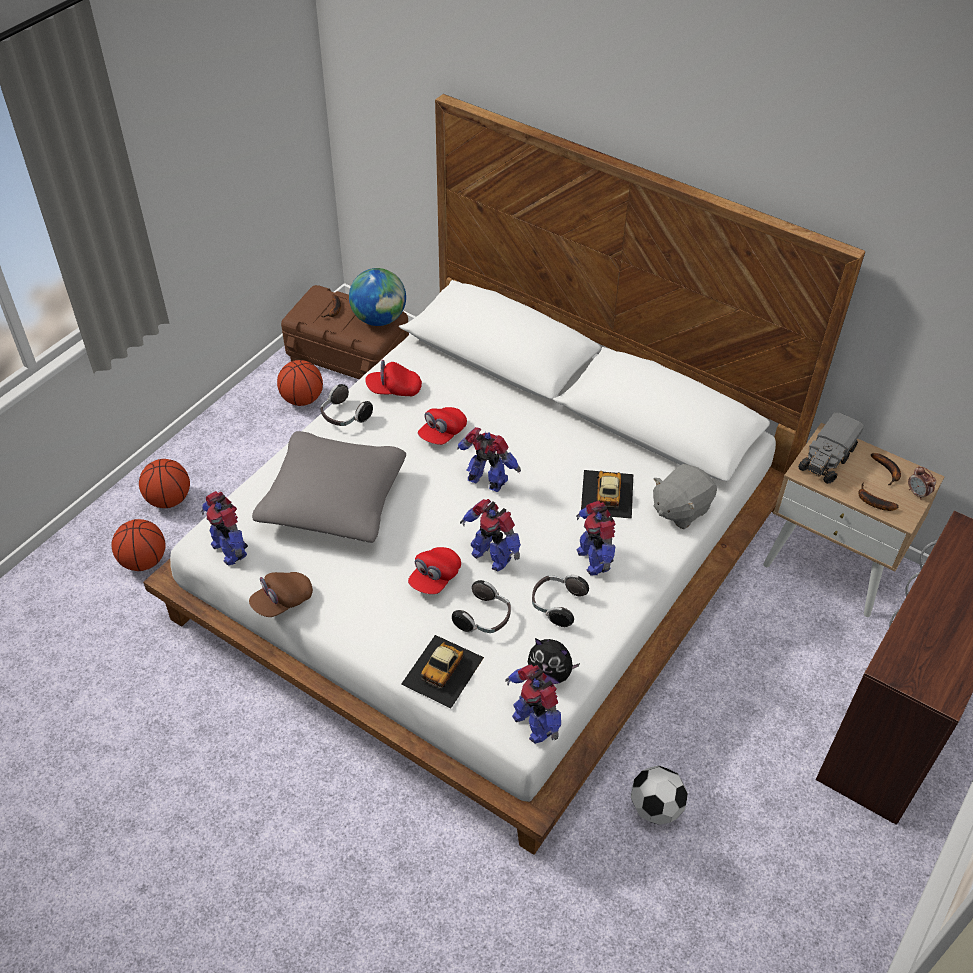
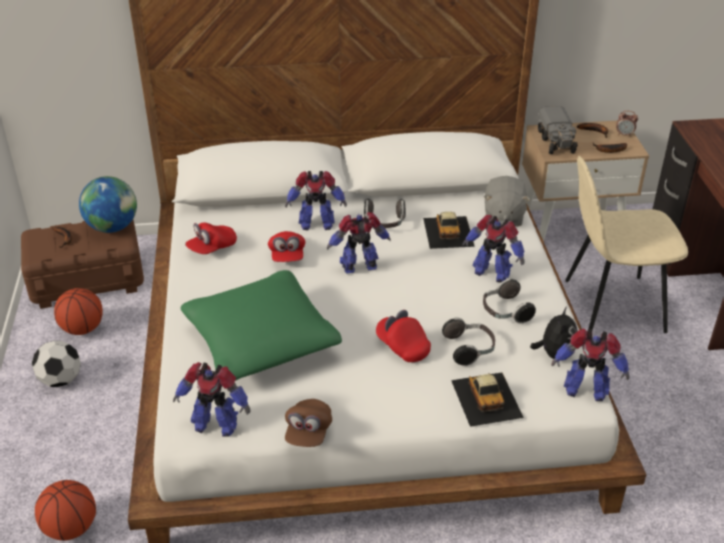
camera: 40 degrees left, 10 degrees down
basketball [139,459,190,508] -> none
grey pillow [252,431,406,543] -> green pillow [181,270,342,381]
headphones [320,384,373,426] -> headphones moved to [364,199,405,228]
red cap [408,547,461,594] -> red cap turned 150 degrees clockwise [376,310,431,362]
toy robot [460,499,521,571] -> toy robot moved to [285,171,347,230]
plush toy [528,638,580,684] -> plush toy turned 60 degrees counterclockwise [530,306,578,359]
toy car [581,470,633,519] -> toy car turned 150 degrees counterclockwise [423,212,475,249]
football [631,766,688,825] -> football moved to [32,341,81,387]
none -> beige chair [565,156,688,333]

